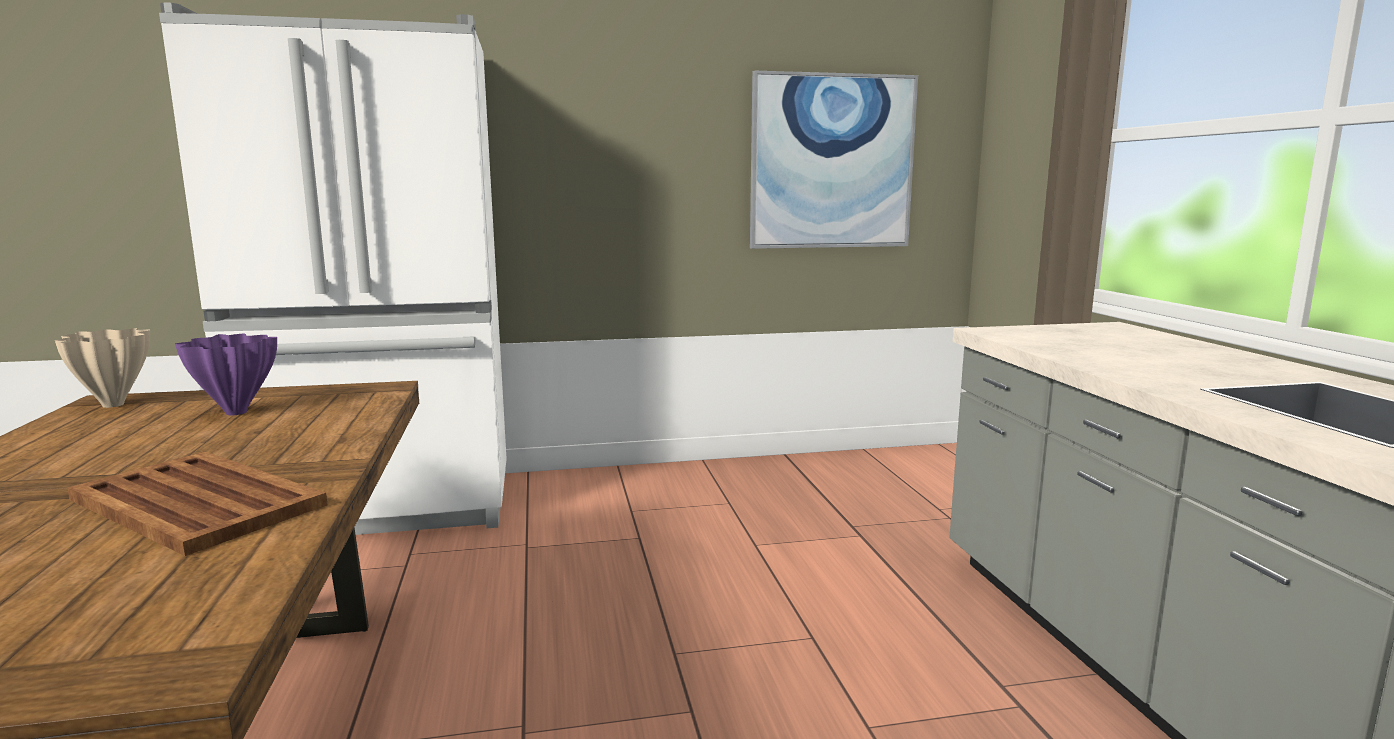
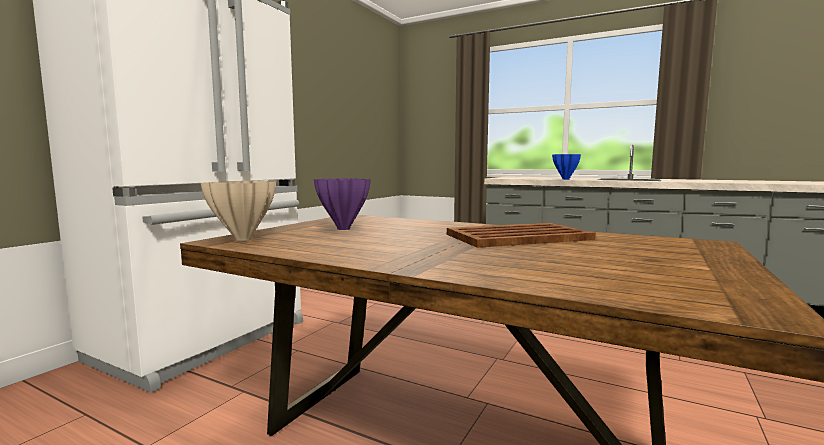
camera: 50 degrees left, 5 degrees down
picture [750,71,918,249] -> none
none -> blue vase [552,154,581,180]

